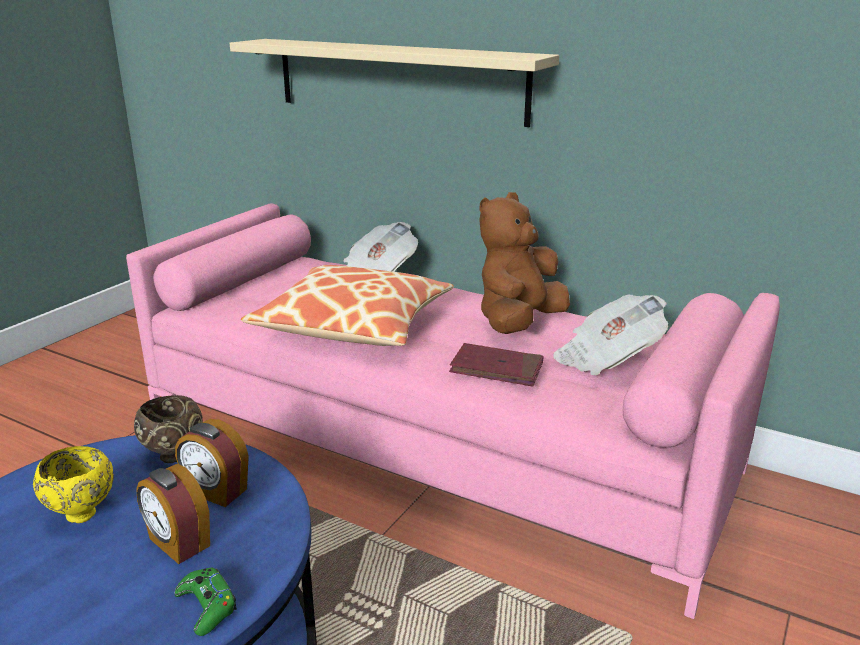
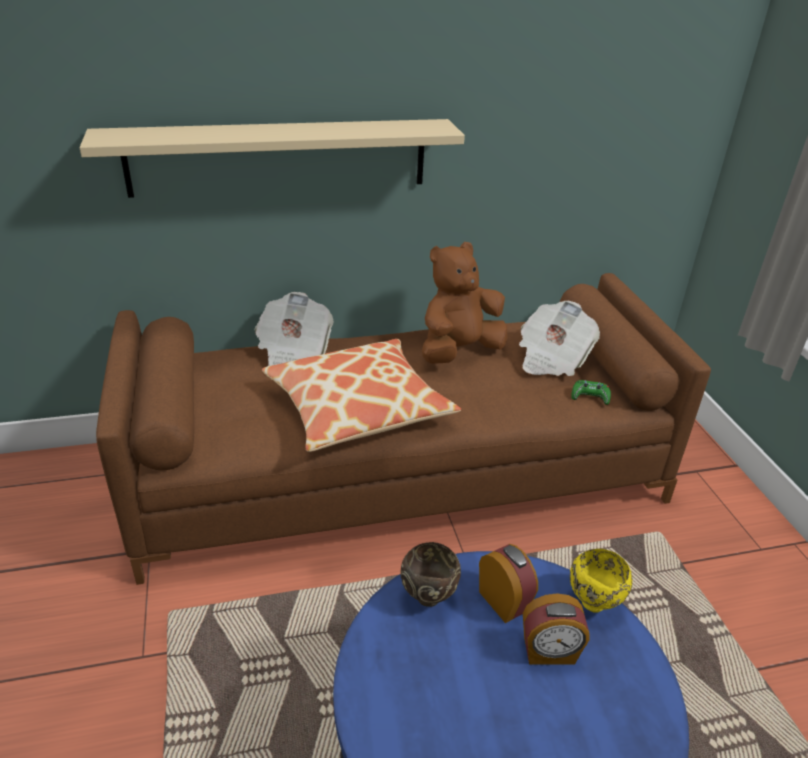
camera: 45 degrees left, 10 degrees up
yellow bowl [33,446,114,523] -> yellow bowl moved to [570,549,633,612]
pink sofa [126,204,780,619] -> brown sofa [96,273,711,585]
alarm clock [175,419,249,507] -> alarm clock turned 105 degrees counterclockwise [479,544,538,623]
green game controller [175,568,237,636] -> green game controller moved to [571,380,611,405]
red book [449,343,544,387] -> none
brown plush toy [479,192,570,334] -> brown plush toy turned 60 degrees clockwise [422,242,508,364]

